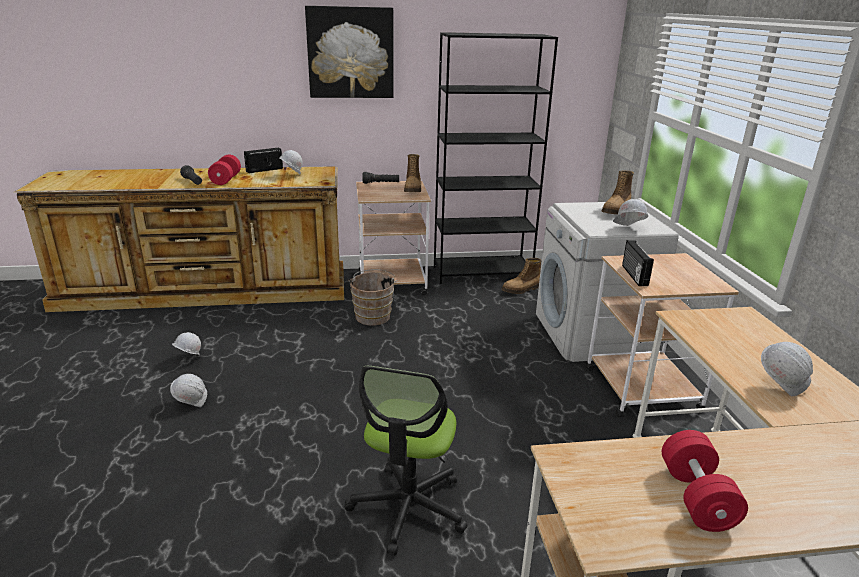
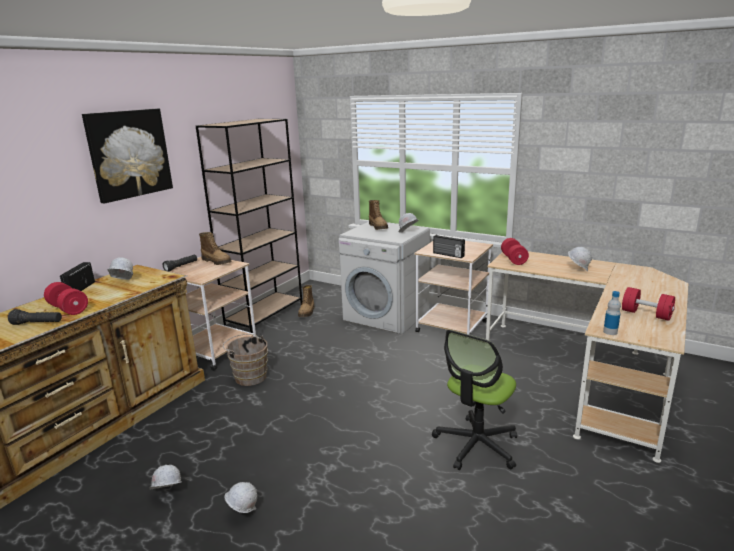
camera: 50 degrees left, 5 degrees down
office chair [345,366,468,555] -> office chair turned 75 degrees clockwise [432,330,517,470]
black bookcase [434,32,558,284] -> beige bookcase [196,119,302,333]
none -> red dumbbell [501,238,529,265]
none -> bottle [603,291,621,335]

